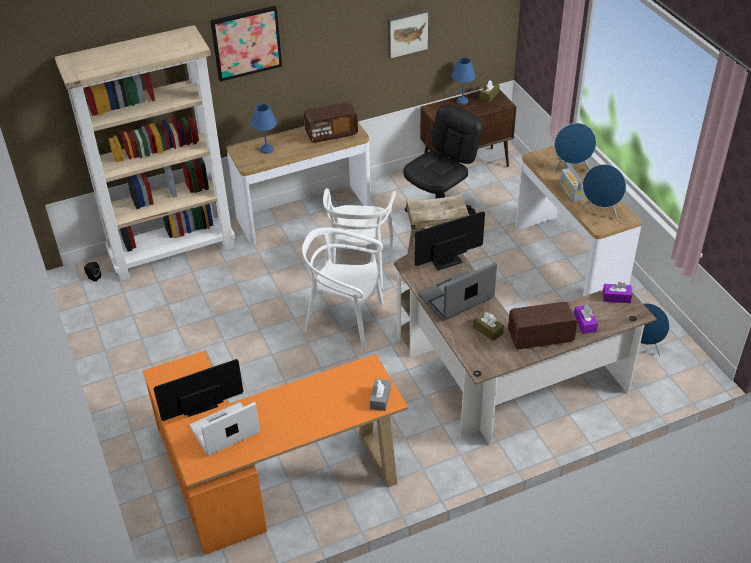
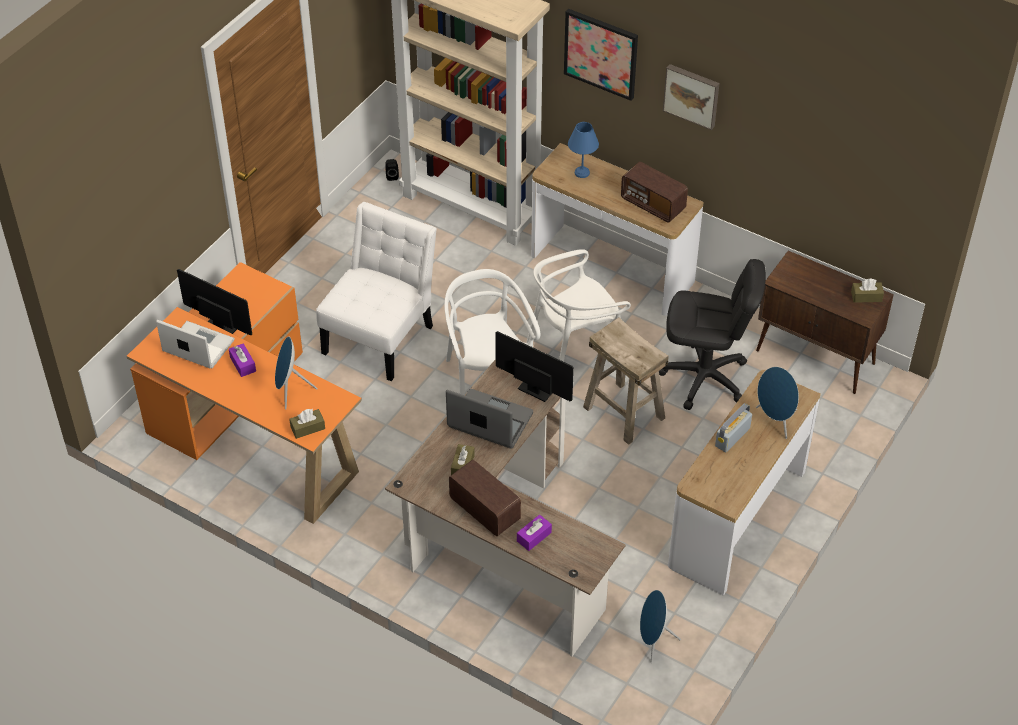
camera: 55 degrees right, 5 degrees up
grey tissue box [370,379,391,411] -> brown tissue box [289,409,325,439]
picture [387,9,429,59] -> picture moved to [663,64,719,130]
blue table lamp [451,58,476,105] -> none
blue speaker [580,164,626,220] -> blue speaker moved to [275,336,318,410]
purple tissue box [603,282,632,303] -> purple tissue box moved to [229,343,256,377]
none -> white chair [316,202,437,381]

